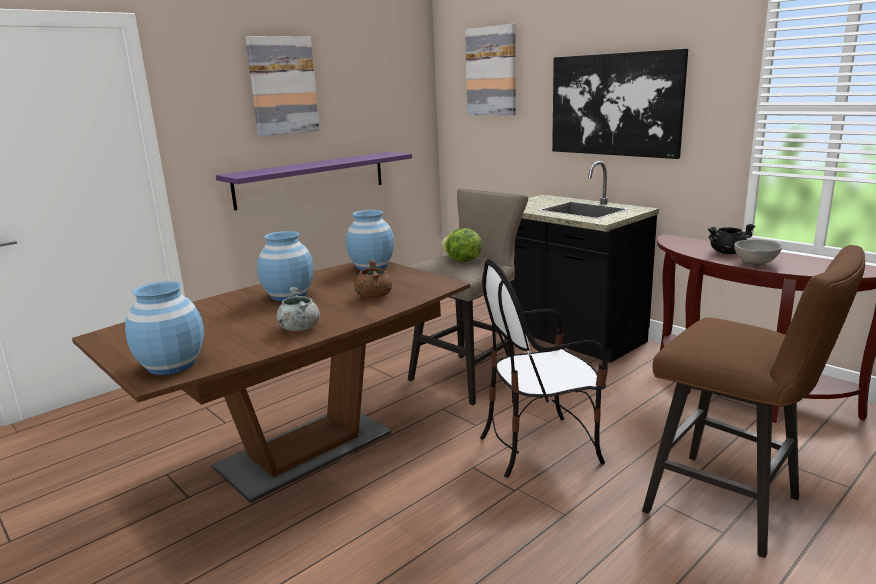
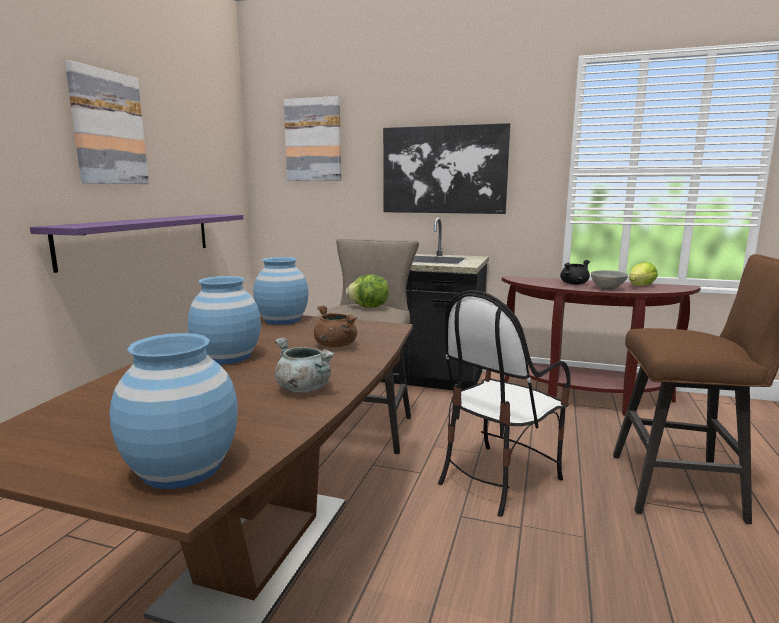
camera: 30 degrees left, 5 degrees down
none -> lettuce [629,262,658,286]

